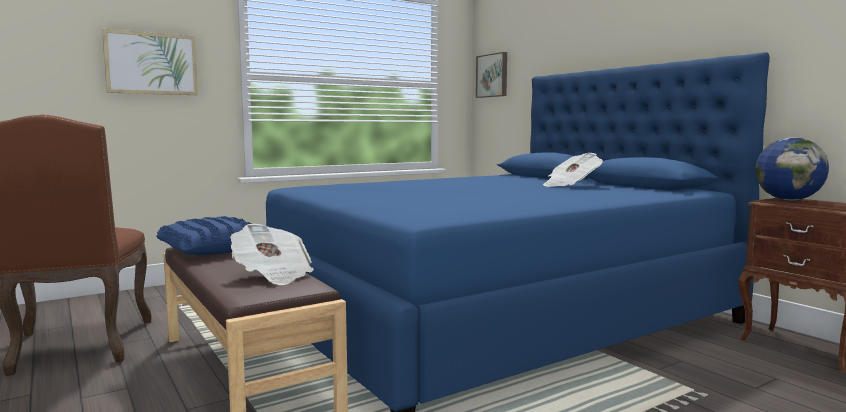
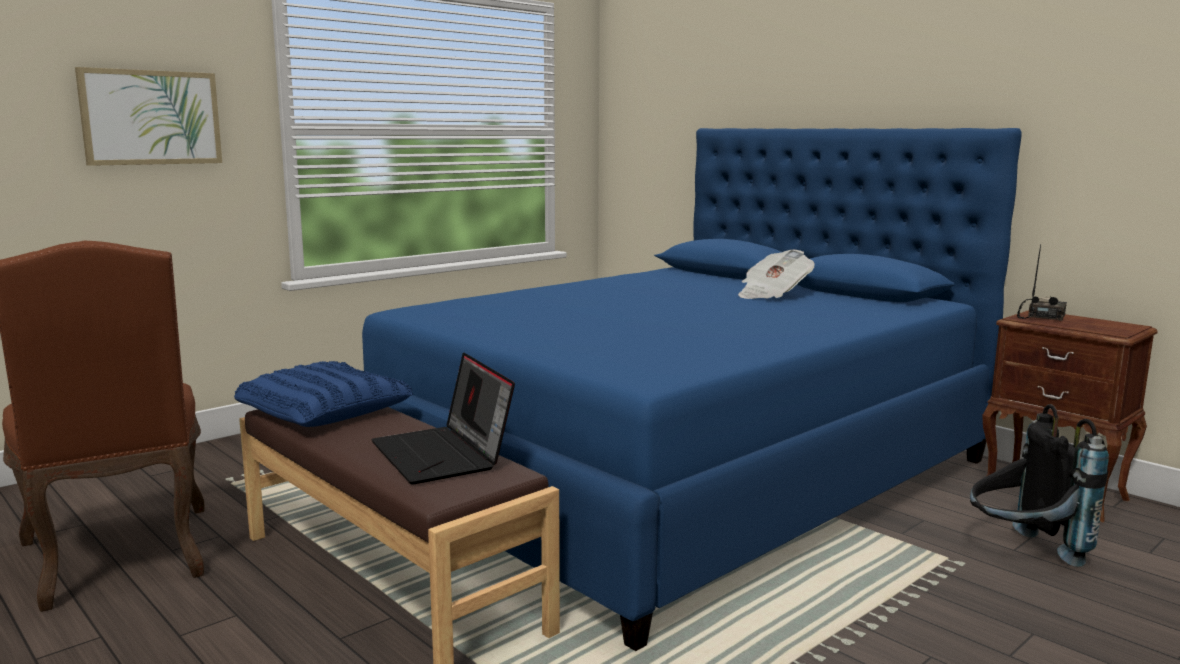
camera: 10 degrees left, 5 degrees up
newspaper [230,224,314,285] -> laptop [371,352,515,484]
picture [476,52,507,98] -> none
globe [755,137,829,200] -> radio [1017,244,1067,321]
none -> black backpack [970,404,1109,567]

